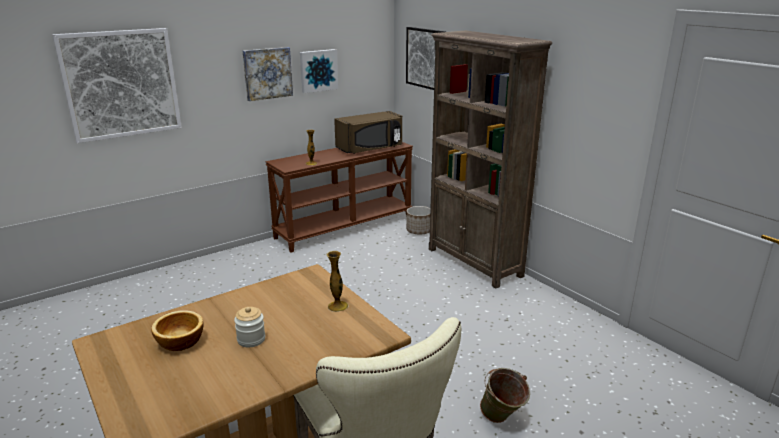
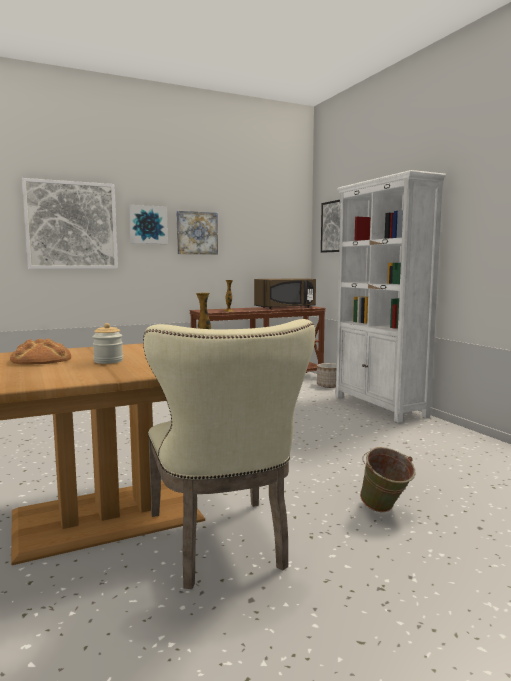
camera: 10 degrees right, 15 degrees down
bowl [151,310,204,351] -> bread [10,339,71,365]
picture [300,49,338,93] -> picture moved to [129,205,168,244]
brown bookcase [429,30,552,288] -> white bookcase [335,170,446,423]

